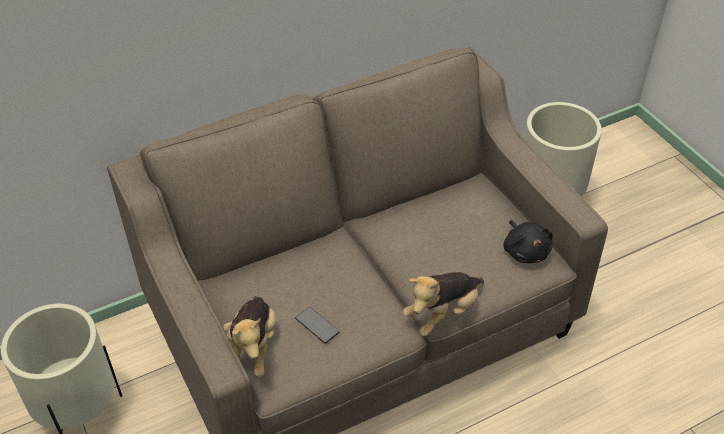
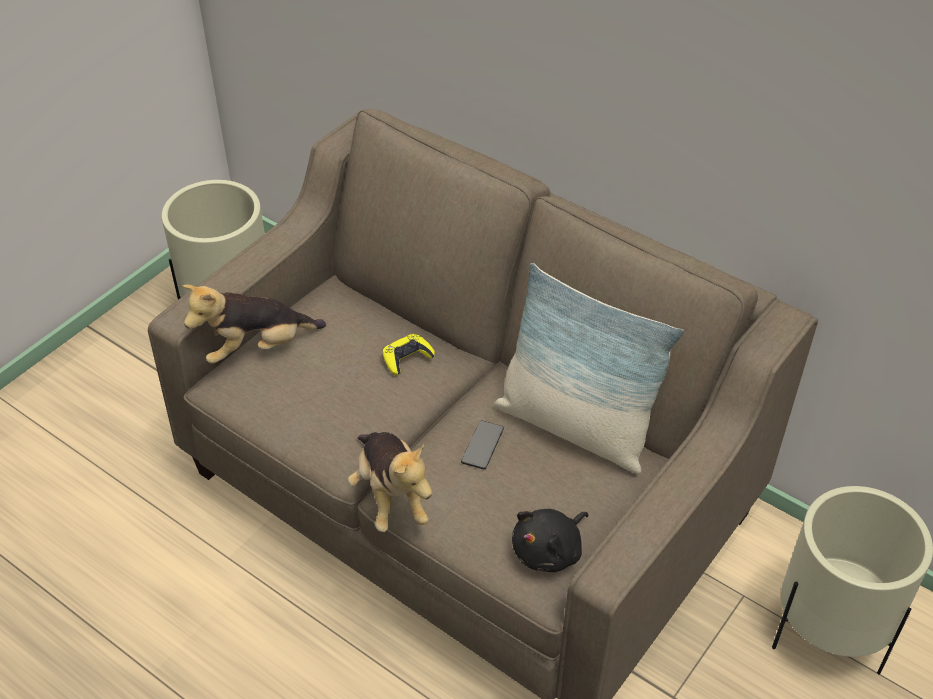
camera: 65 degrees right, 0 degrees up
phone [295,307,339,344] -> phone moved to [461,420,504,469]
plush toy [403,272,484,337] -> plush toy turned 135 degrees counterclockwise [348,432,432,532]
none -> yellow game controller [382,334,435,376]
none -> pillow [494,263,684,474]

